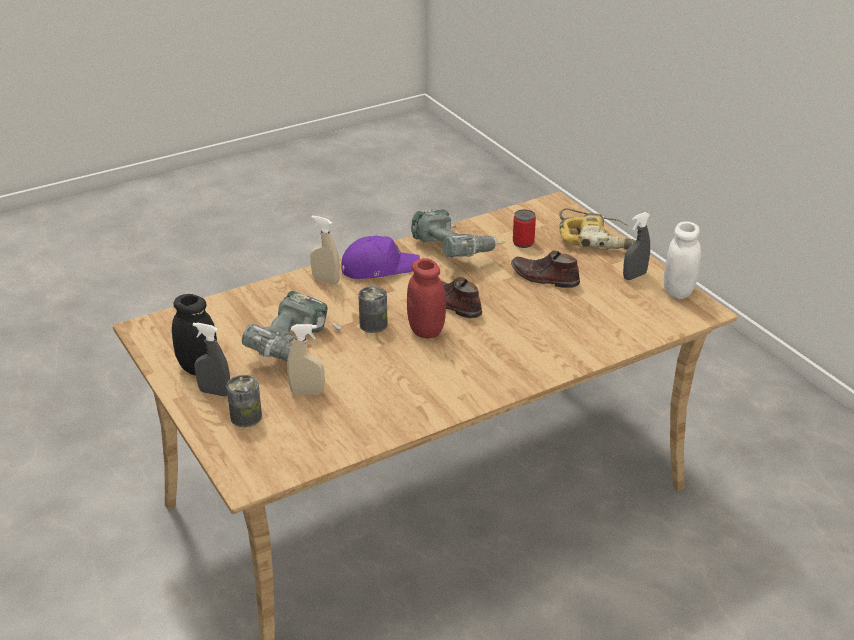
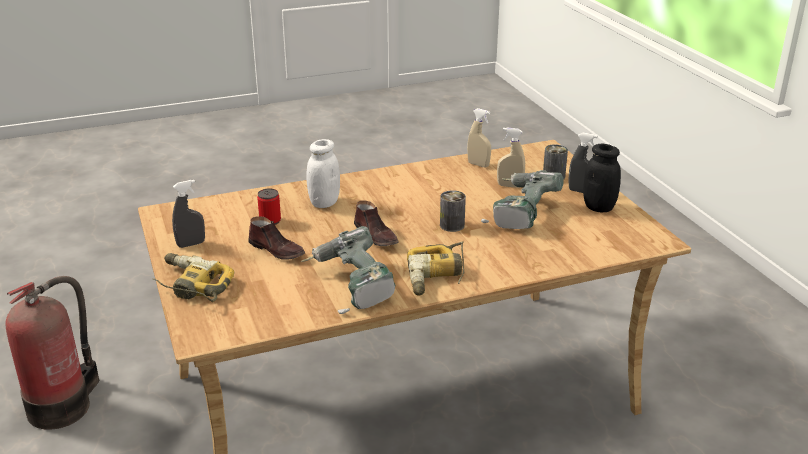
camera: 170 degrees left, 5 degrees down
beige spray bottle [310,215,340,284] -> beige spray bottle moved to [467,108,491,167]
purple cap [341,236,420,279] -> power drill [407,241,464,295]
red jar [407,258,446,338] -> none
can [513,209,536,248] -> can moved to [257,188,281,225]
white jar [664,221,701,299] -> white jar moved to [306,139,340,208]
none -> fire extinguisher [5,276,99,430]

